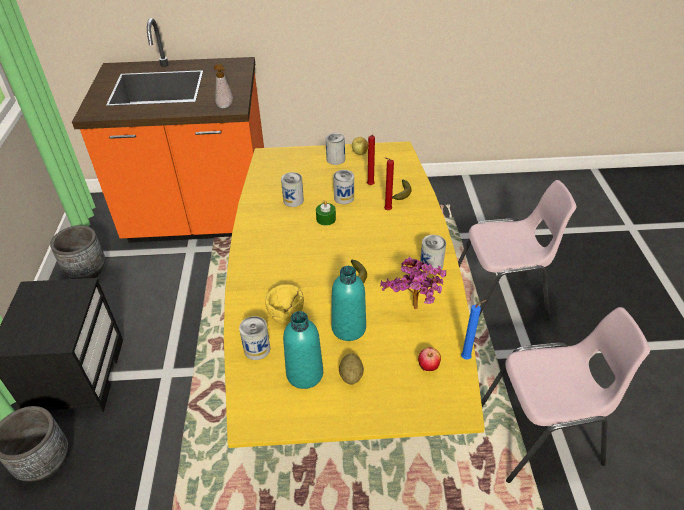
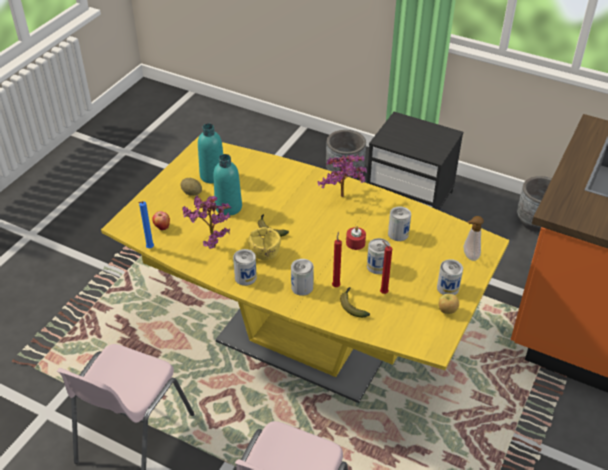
camera: 120 degrees right, 0 degrees up
soap dispenser [214,64,233,108] -> soap dispenser moved to [463,216,484,261]
can [239,316,270,360] -> can moved to [291,259,314,296]
yellow bowl [265,284,304,324] -> yellow bowl moved to [248,227,281,260]
green candle [316,200,336,226] -> red candle [346,226,366,250]
none -> potted plant [317,154,367,197]

